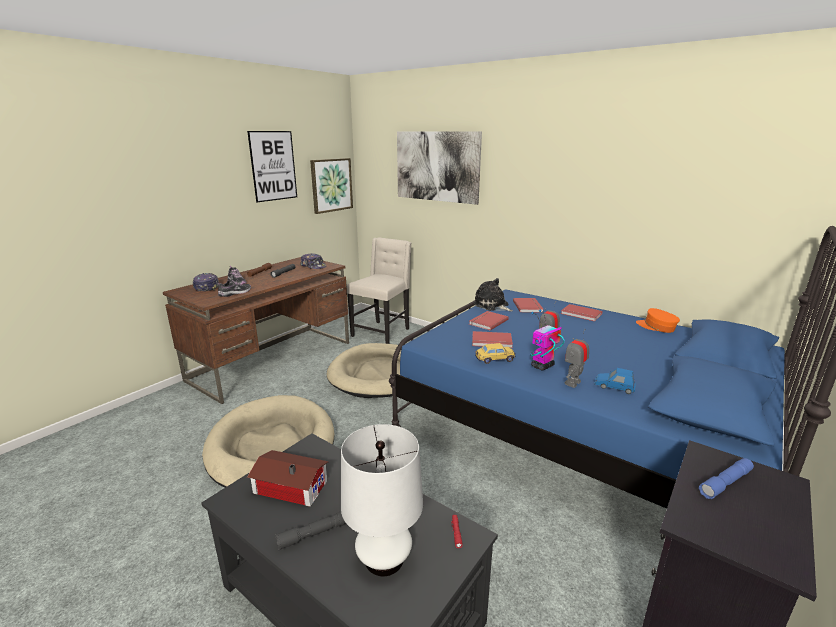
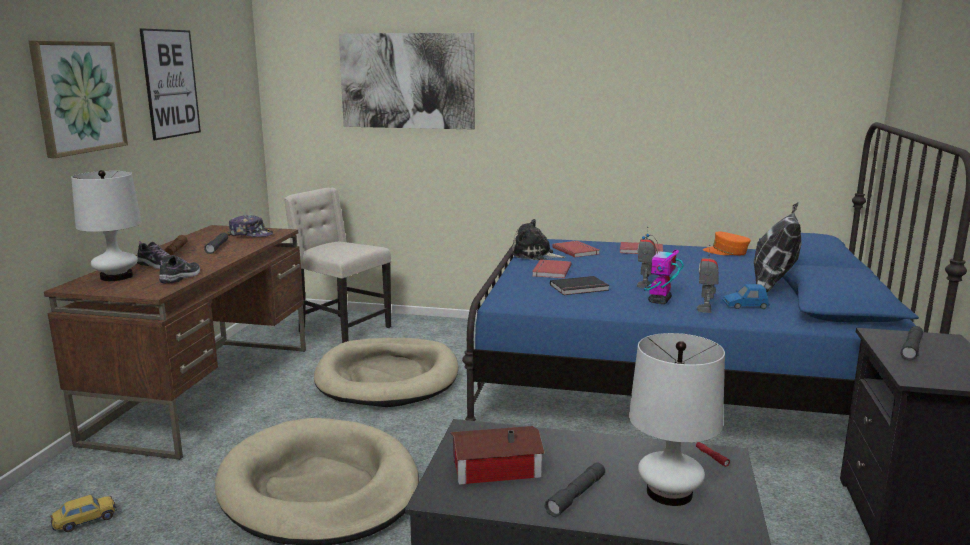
camera: 25 degrees left, 5 degrees down
cap [193,273,219,291] -> white table lamp [71,170,142,281]
picture [310,158,353,214] -> picture moved to [29,40,128,158]
beige chair [347,238,411,344] -> beige chair turned 60 degrees counterclockwise [284,188,391,343]
red book [472,331,513,348] -> black book [550,276,610,295]
toy car [475,343,515,364] -> toy car moved to [50,495,117,532]
blue flashlight [699,458,754,499] -> grey flashlight [900,326,923,361]
none -> pillow [754,203,802,292]

